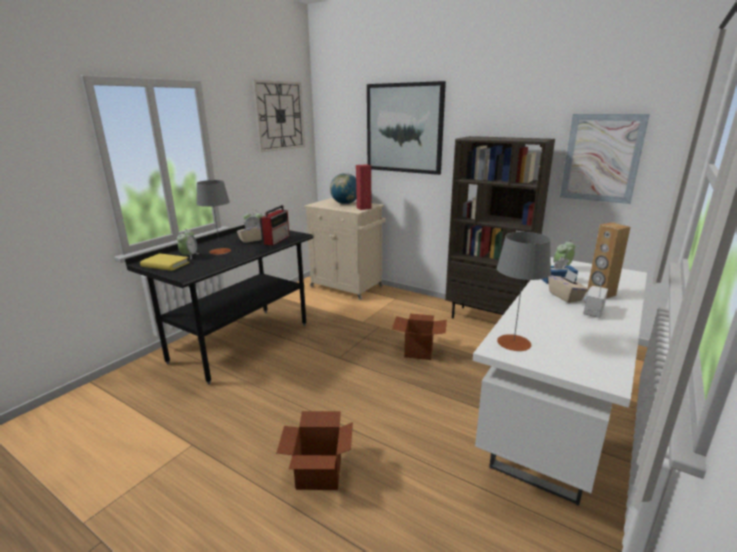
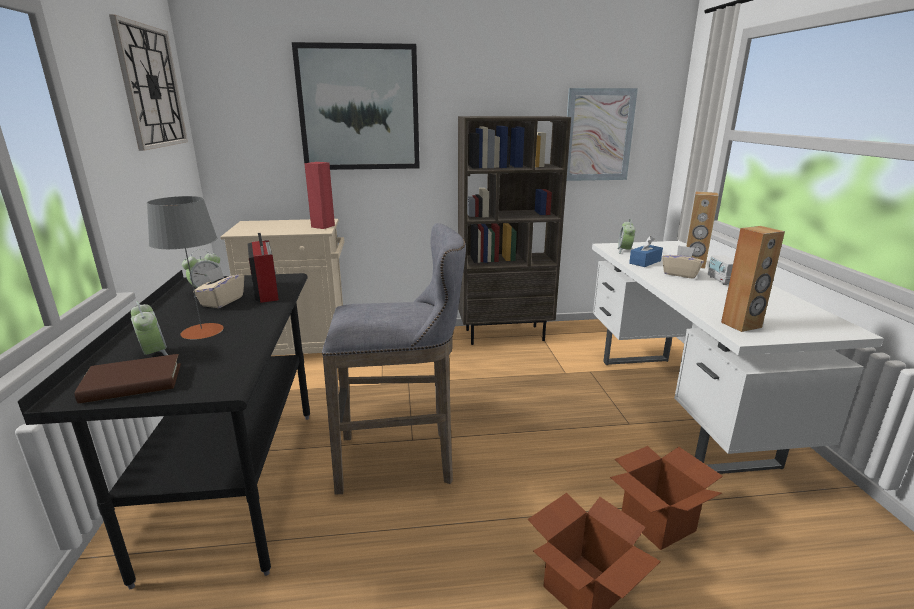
camera: 40 degrees left, 0 degrees up
yellow book [140,253,190,271] -> brown book [75,354,181,404]
globe [330,173,356,204] -> none
cardboard box [392,314,447,360] -> cardboard box moved to [610,446,723,550]
grey table lamp [497,232,551,351] -> brown speaker [721,226,785,332]
none -> grey stool [322,223,466,495]

